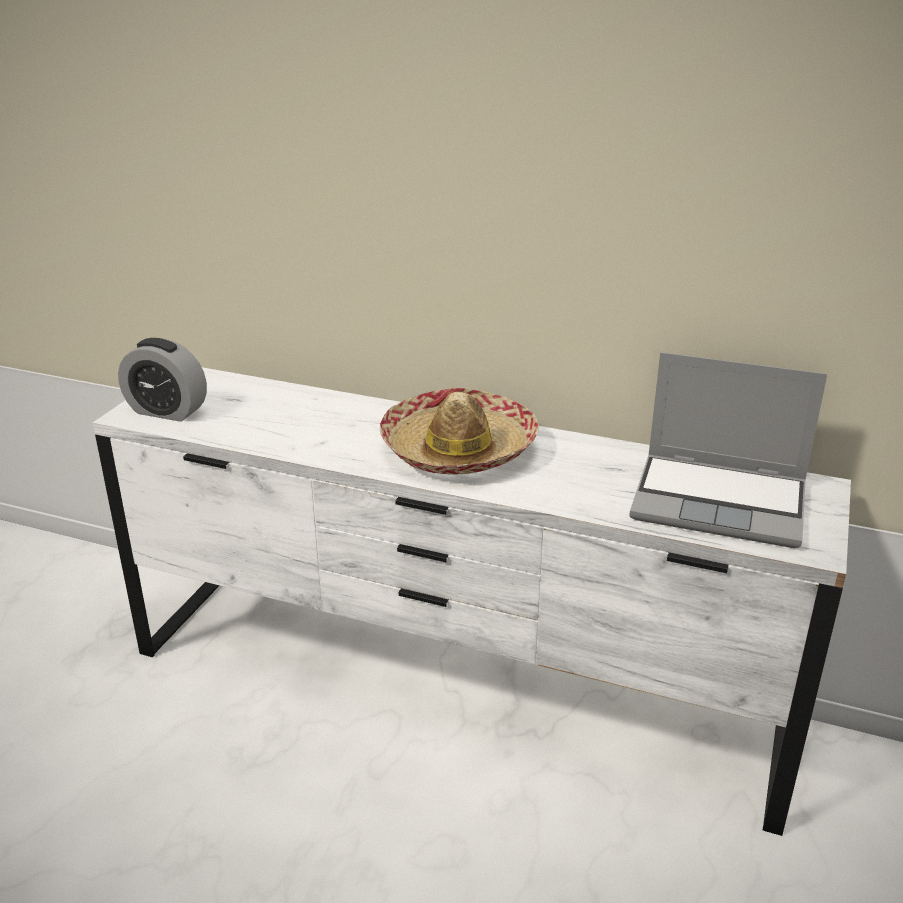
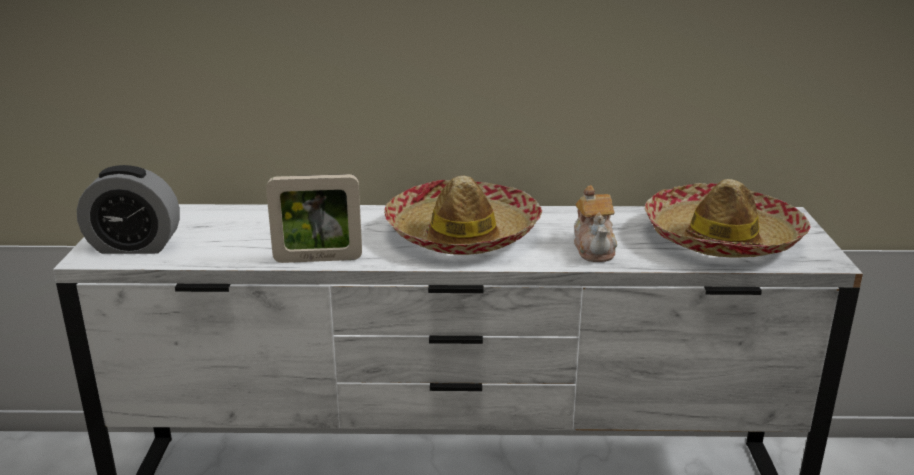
camera: 20 degrees left, 5 degrees down
laptop [629,352,827,548] -> hat [645,179,810,257]
none -> picture frame [266,174,362,263]
none -> teapot [574,185,617,262]

